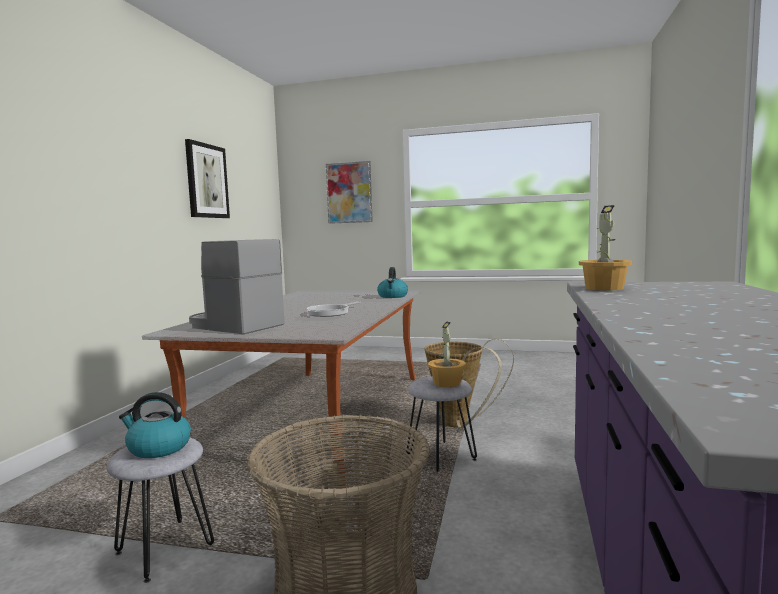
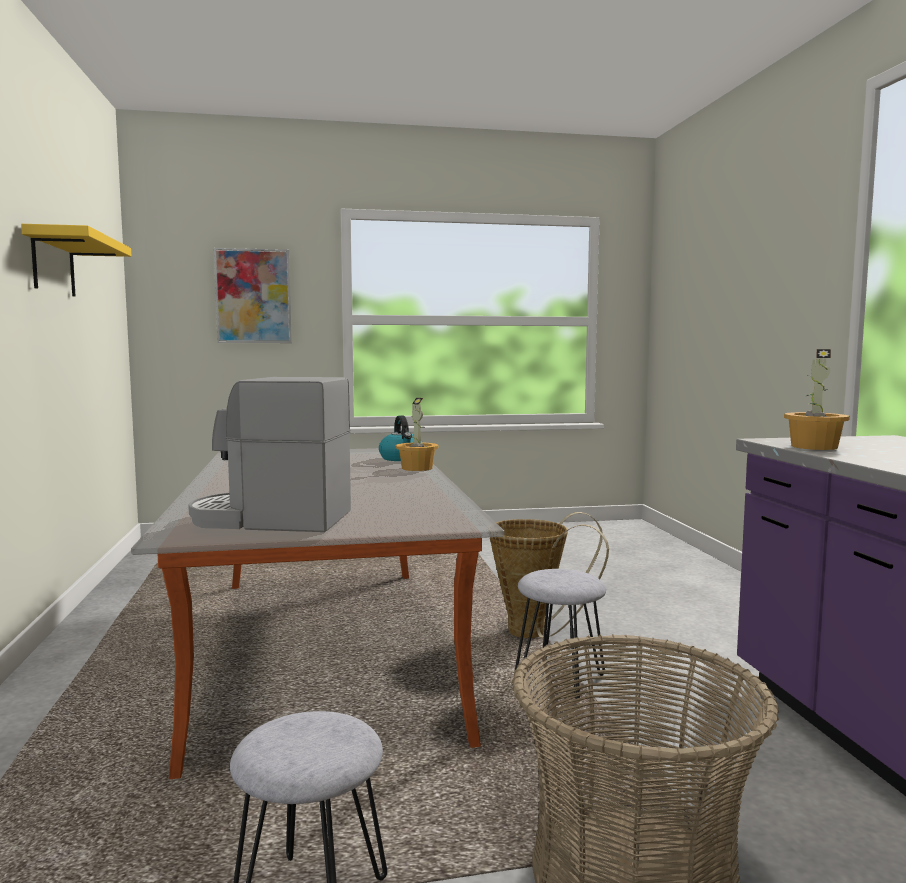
camera: 25 degrees left, 0 degrees up
kettle [119,392,191,458] -> none
picture [185,139,230,218] -> yellow shelf [21,224,131,296]
frying pan [307,301,361,317] -> none
potted plant [428,321,466,388] -> potted plant moved to [396,398,438,471]

